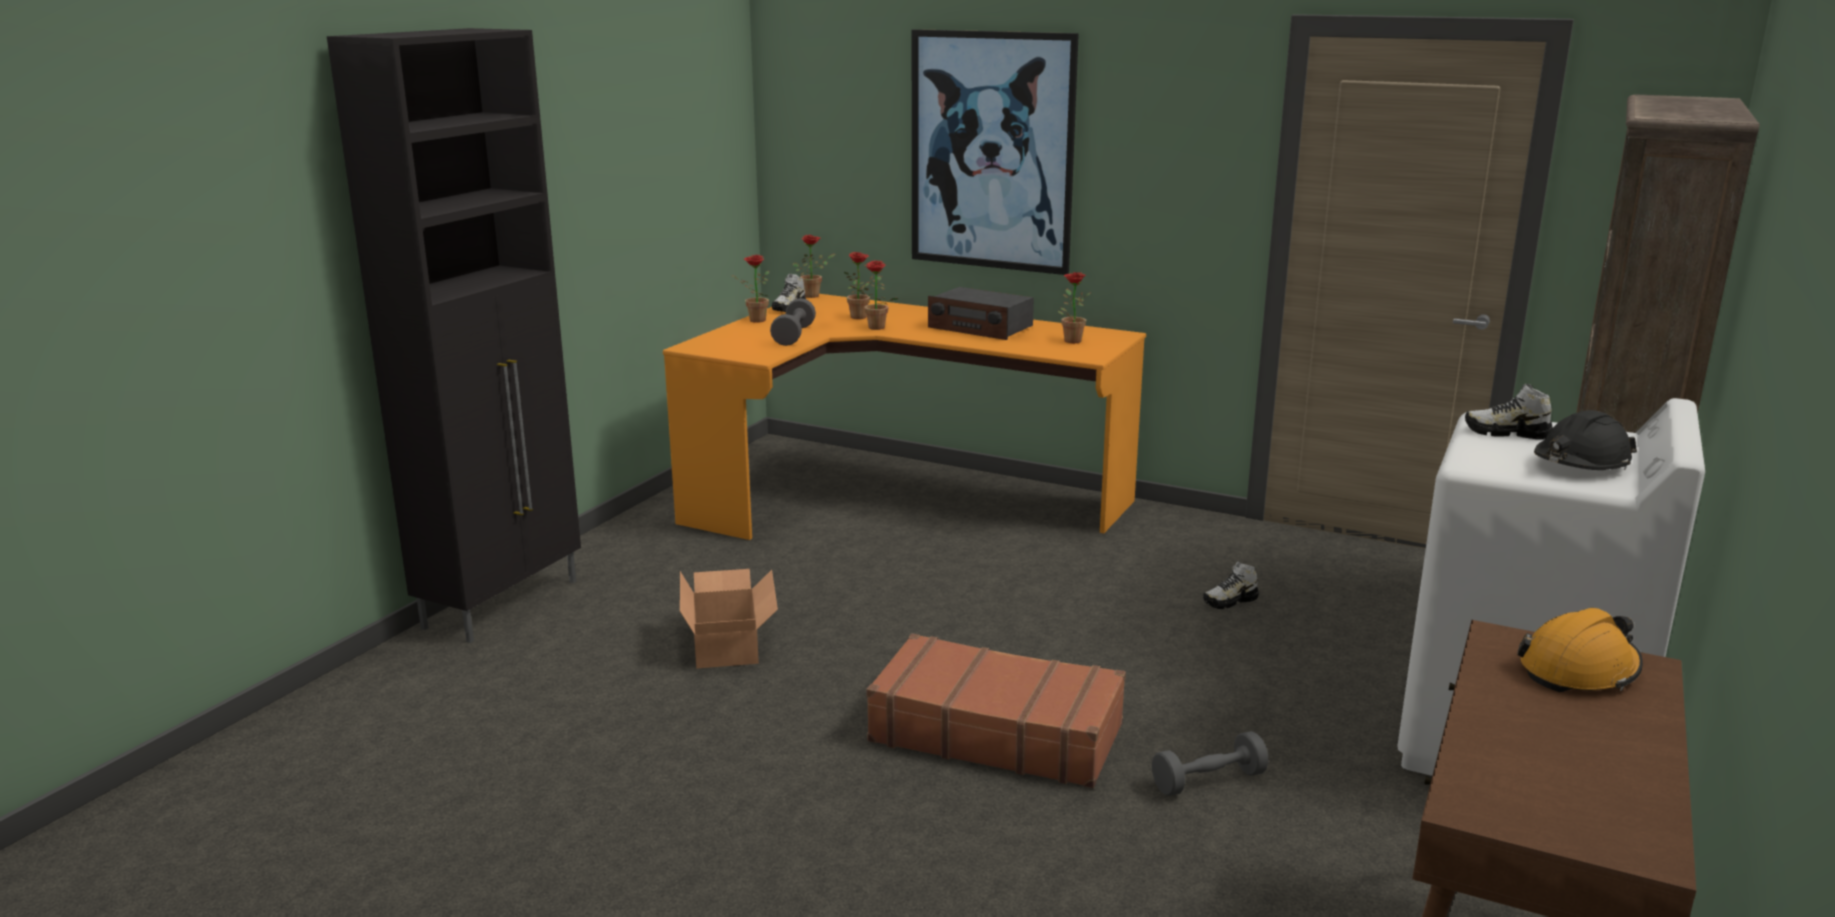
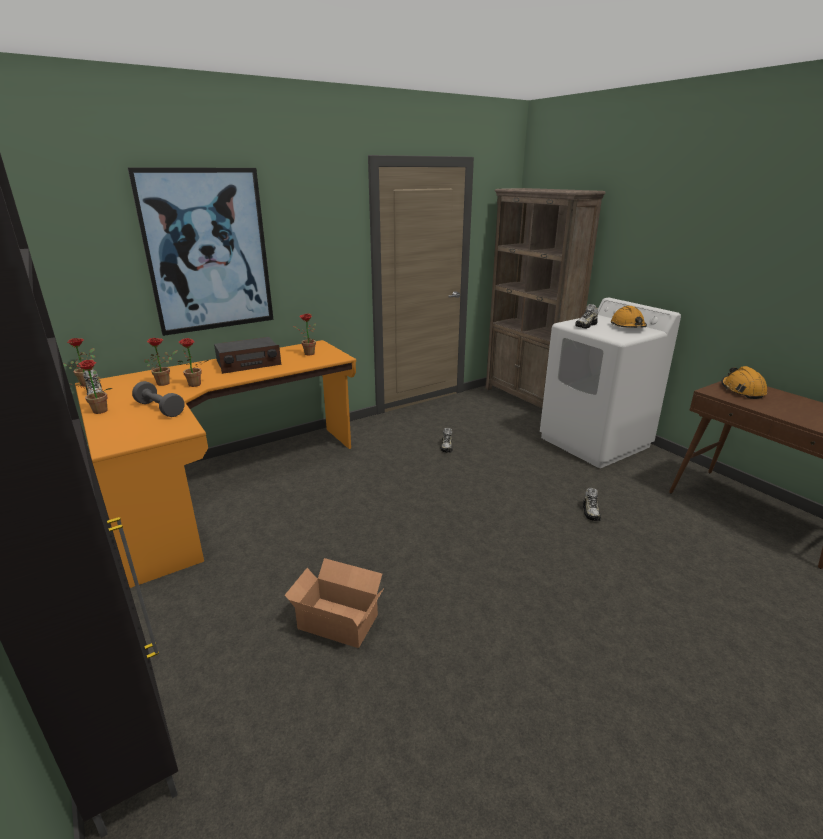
camera: 60 degrees left, 5 degrees up
brown suitcase [867,633,1126,788] -> none
grey dumbbell [1152,731,1268,796] -> shoe [583,488,601,521]
black hard hat [1534,410,1637,470] -> orange hard hat [611,306,647,328]

